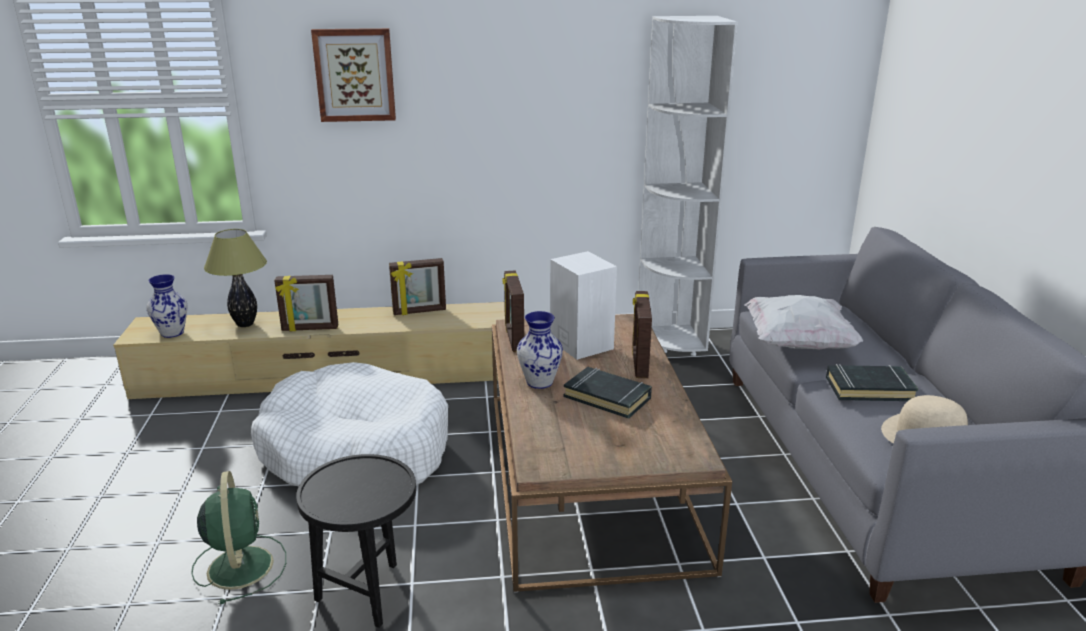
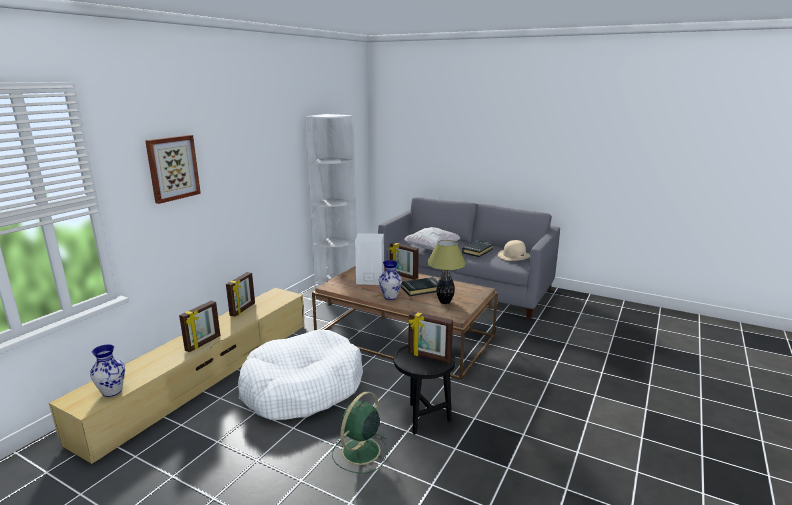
camera: 55 degrees left, 5 degrees down
green fan [191,471,286,604] -> green fan turned 75 degrees counterclockwise [332,391,387,473]
table lamp [204,229,267,327] -> table lamp moved to [427,240,466,304]
picture frame [502,271,524,352] -> picture frame moved to [408,311,453,363]

